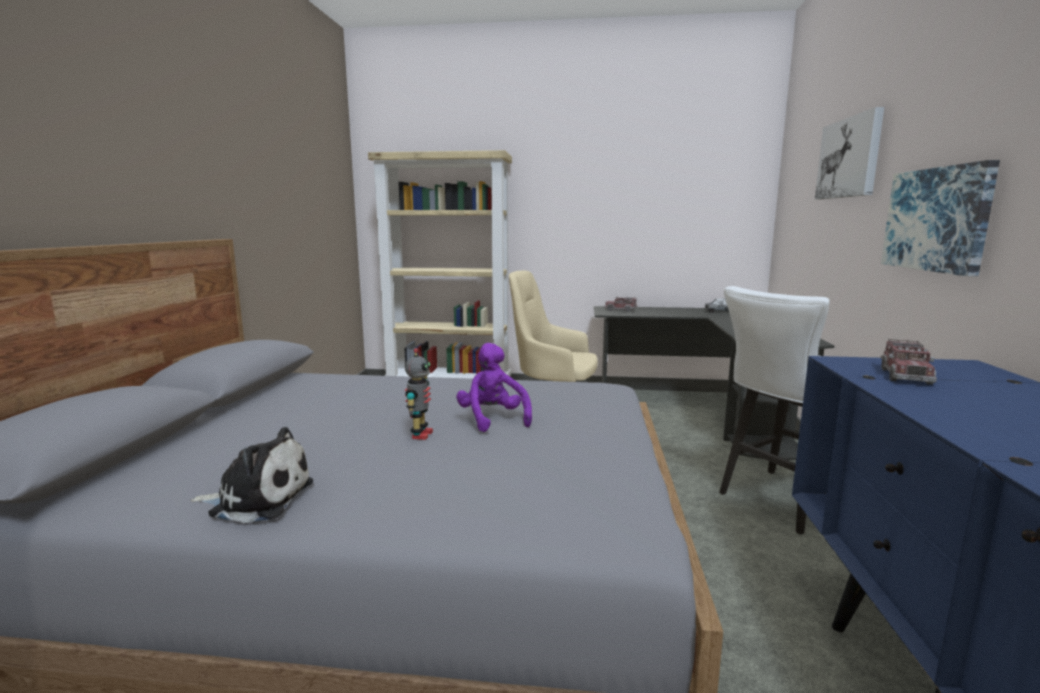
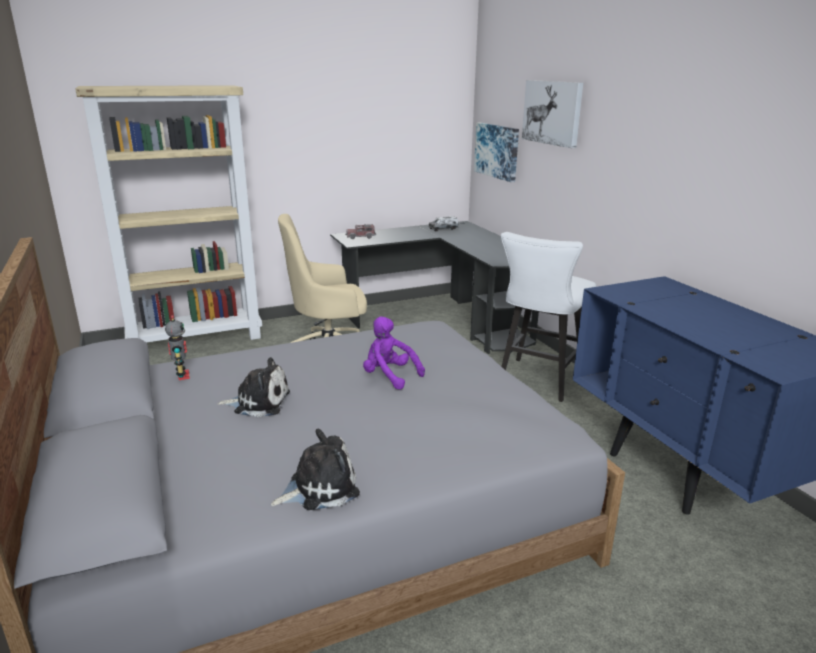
camera: 30 degrees left, 10 degrees up
toy robot [405,348,433,440] -> toy robot moved to [165,315,190,380]
toy truck [880,339,937,385] -> none
picture [881,160,1000,277] -> picture moved to [474,123,519,182]
none -> plush toy [217,357,290,417]

